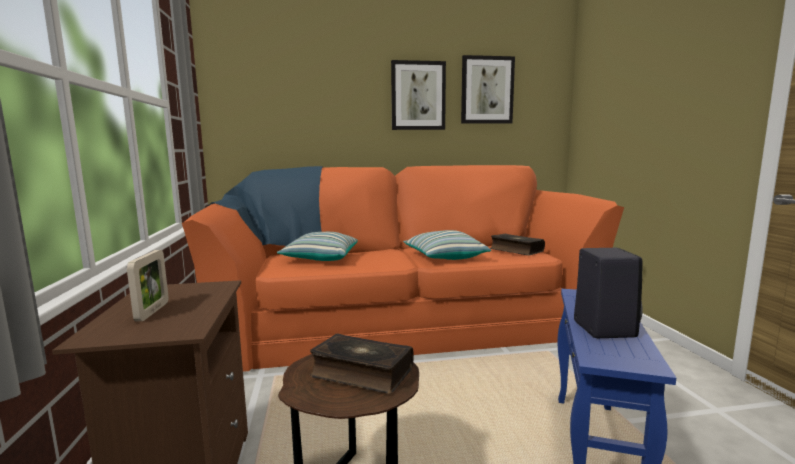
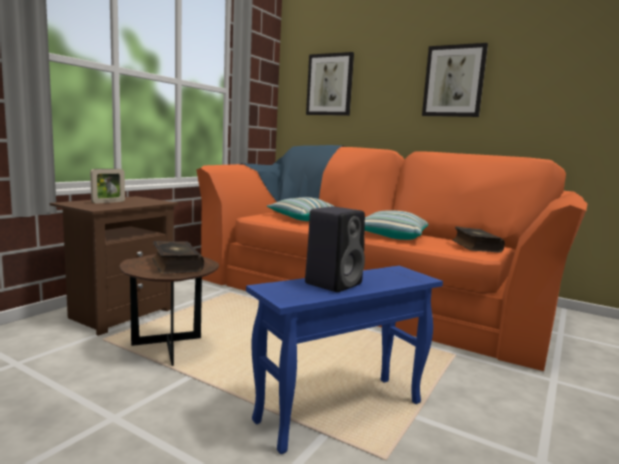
camera: 40 degrees right, 0 degrees up
picture [461,55,515,124] -> picture moved to [306,52,354,116]

